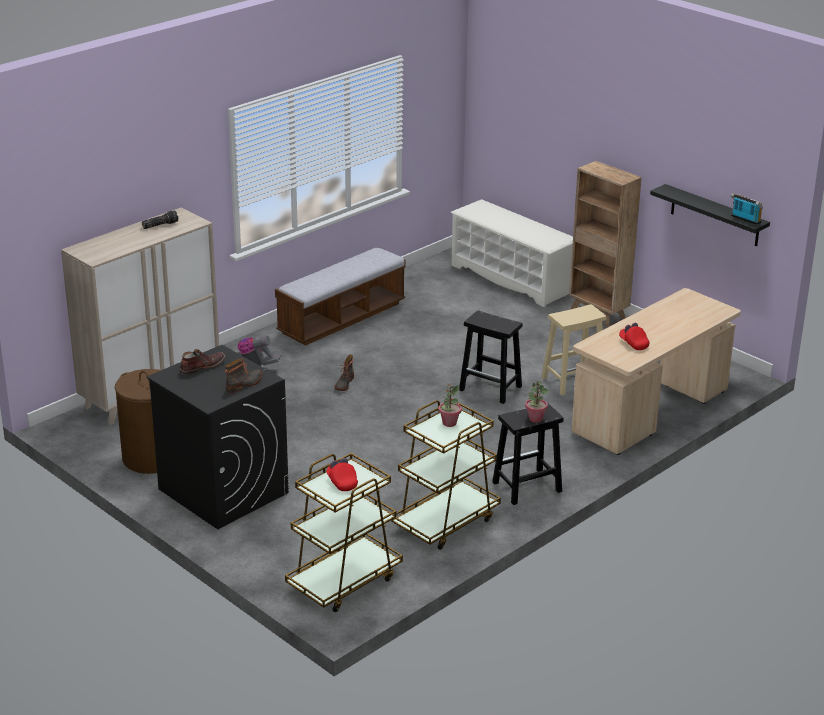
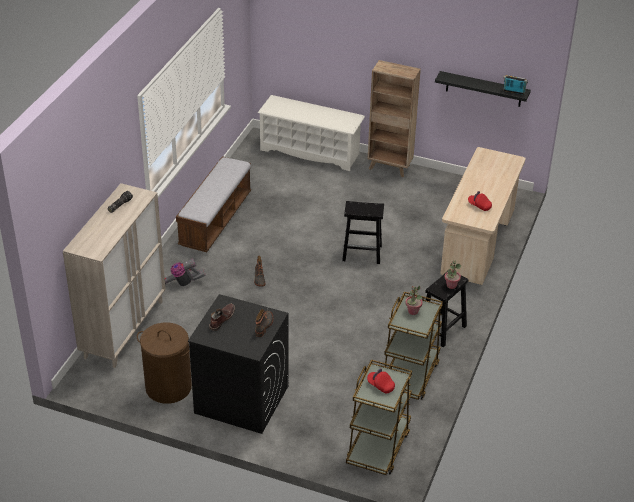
camera: 25 degrees left, 10 degrees up
beige stool [541,304,607,395] -> none

